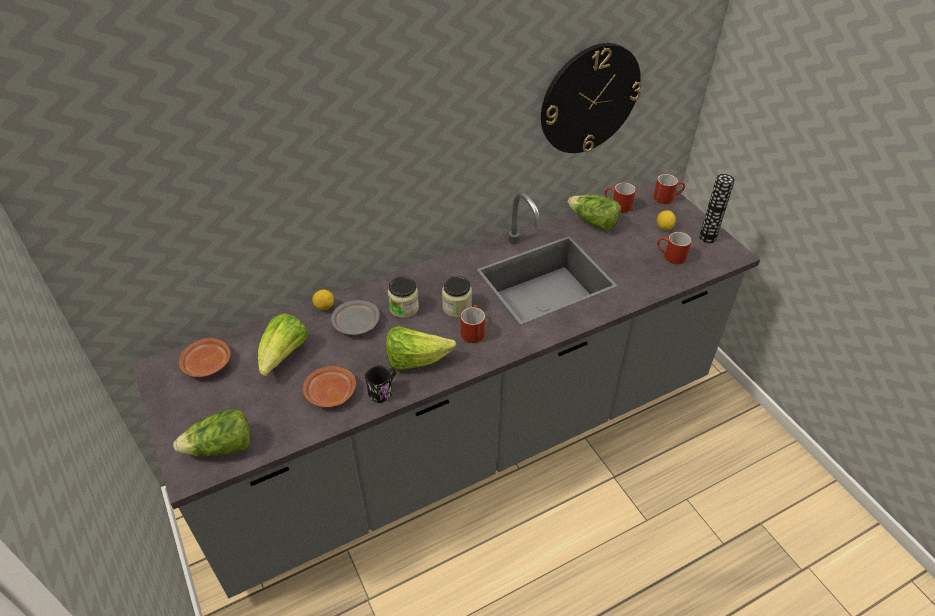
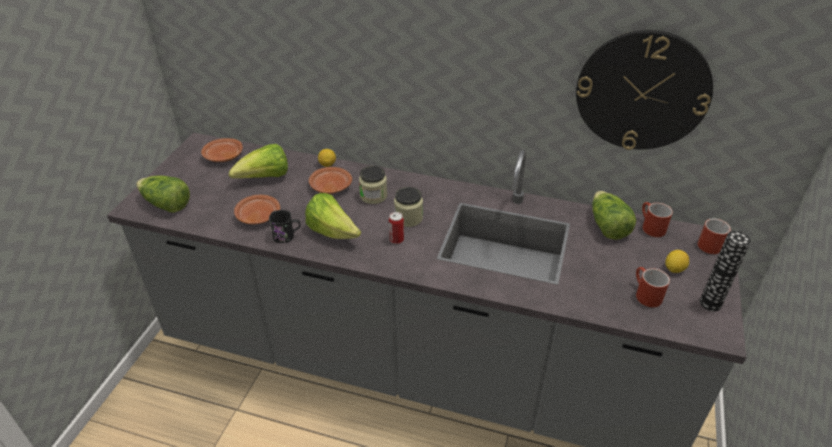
camera: 45 degrees right, 5 degrees down
grey plate [331,300,380,335] -> brown plate [309,167,352,194]
red mug [461,305,485,343] -> can [389,212,404,244]

